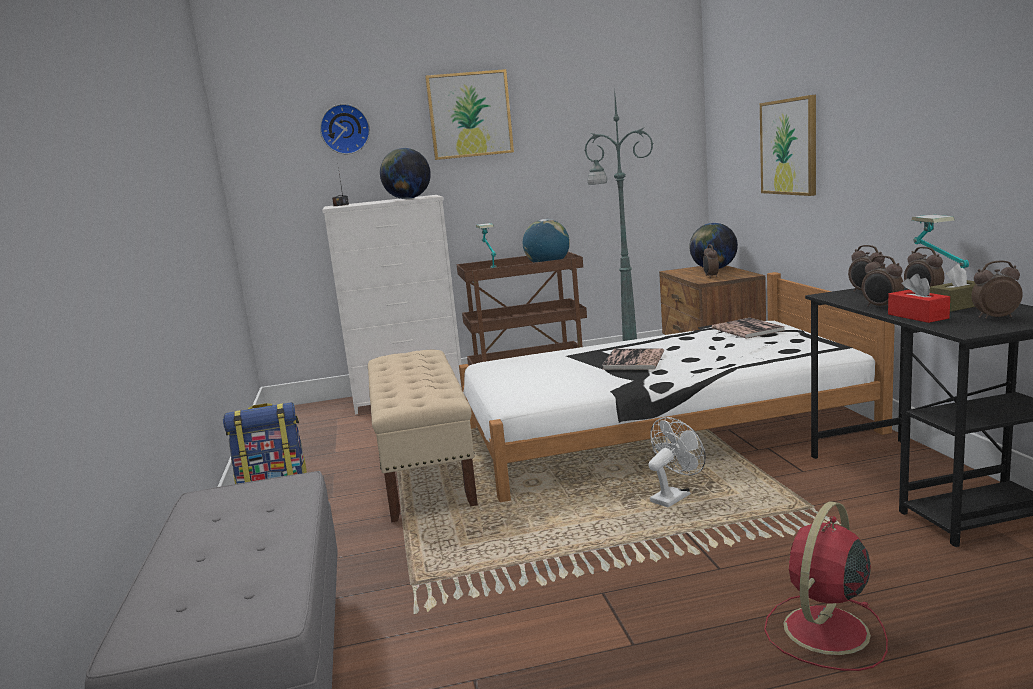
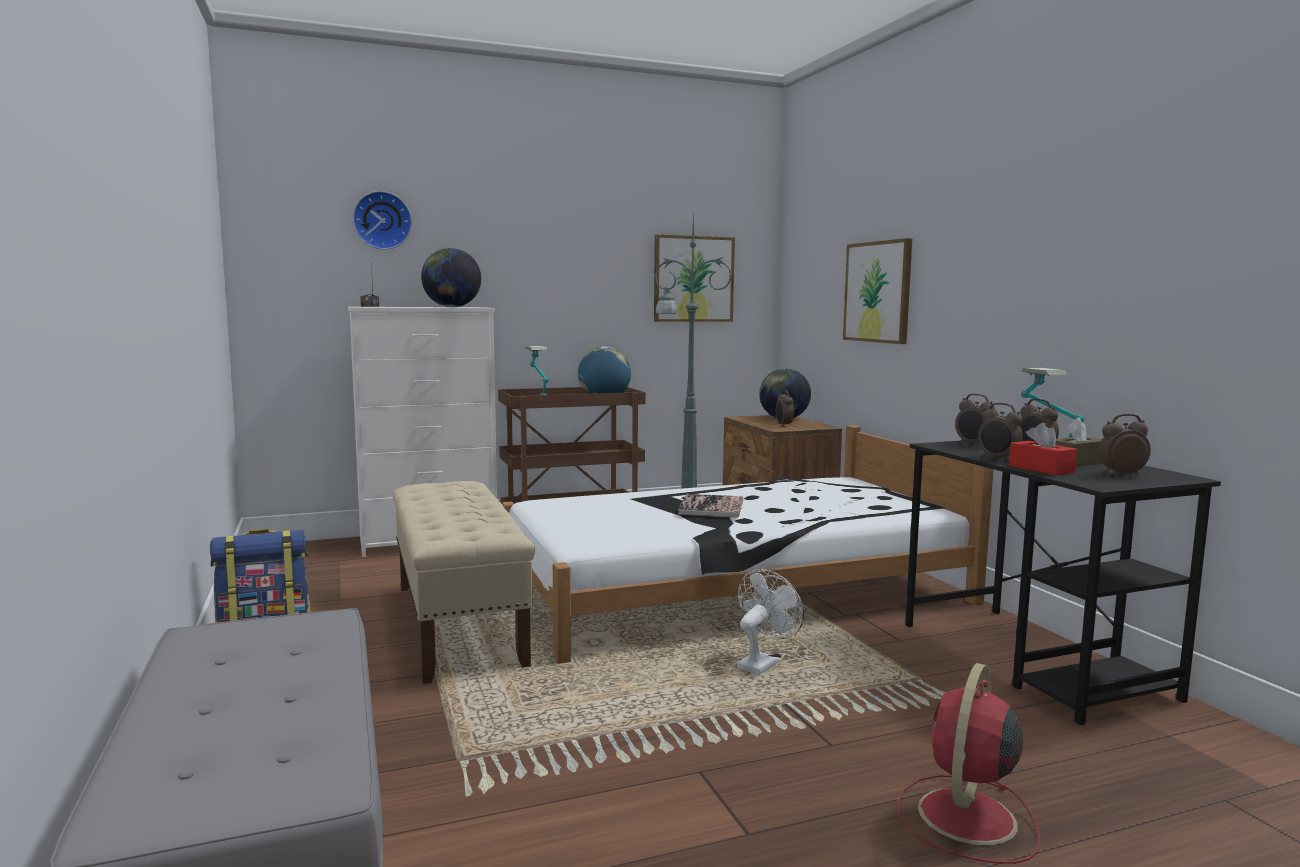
camera: 10 degrees left, 5 degrees down
picture [425,69,514,160] -> picture moved to [654,235,735,322]
book [711,318,785,339] -> none

